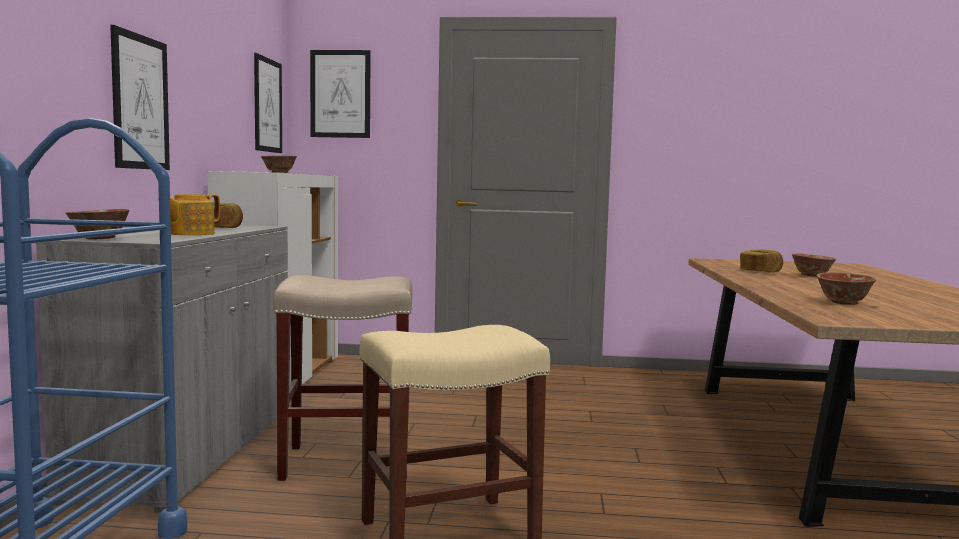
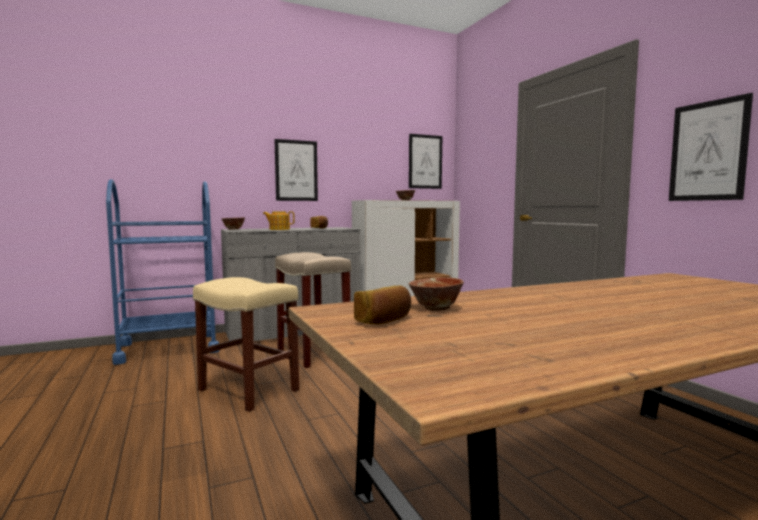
camera: 60 degrees right, 0 degrees up
picture [310,50,371,138] -> picture moved to [669,93,753,201]
bread [740,249,783,272] -> bread moved to [354,285,411,324]
bowl [792,254,836,277] -> none

